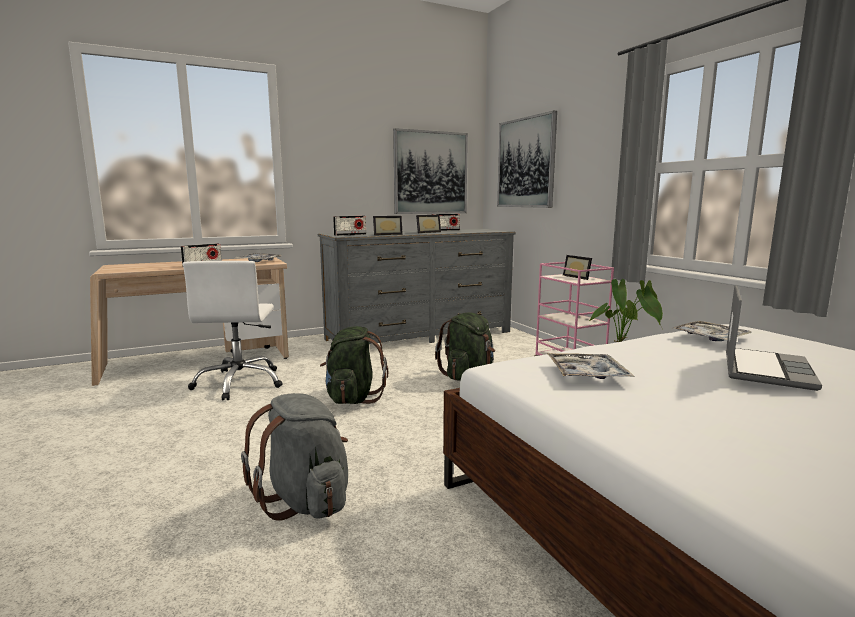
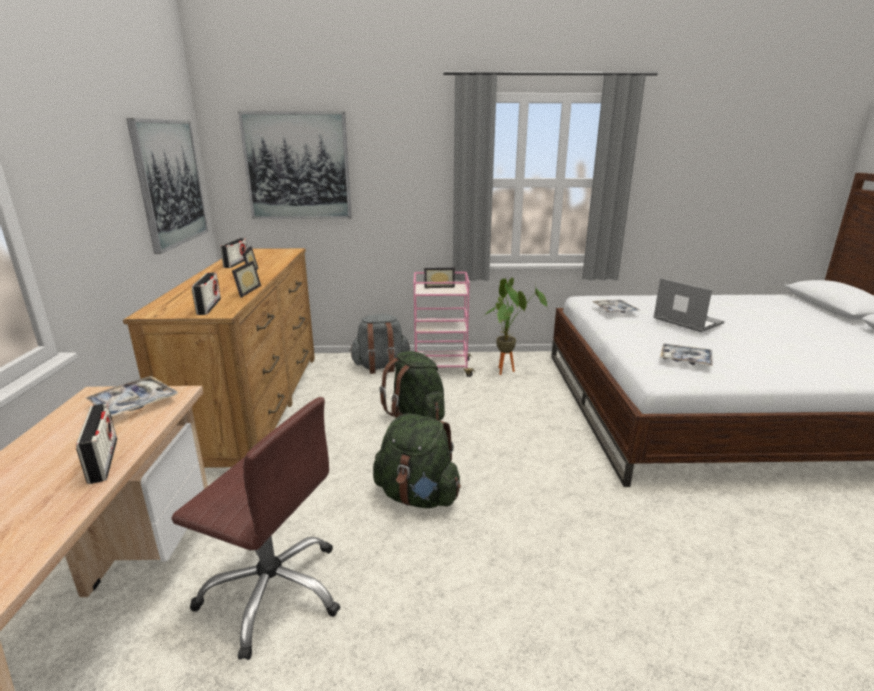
camera: 65 degrees left, 10 degrees up
white office chair [183,261,283,400] -> brown office chair [171,397,340,660]
grey backpack [241,393,348,520] -> grey backpack moved to [349,314,410,374]
grey dresser [318,229,516,344] -> brown dresser [123,248,315,468]

